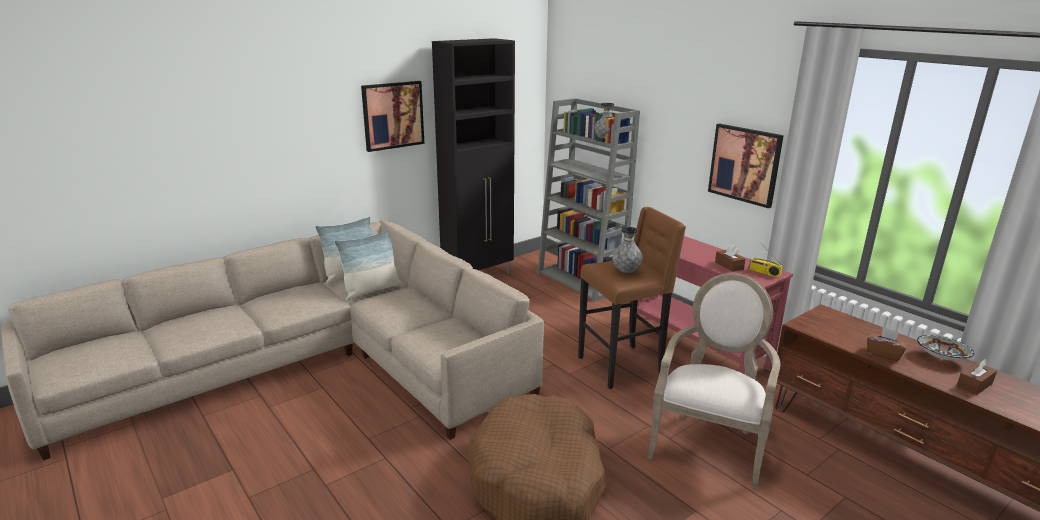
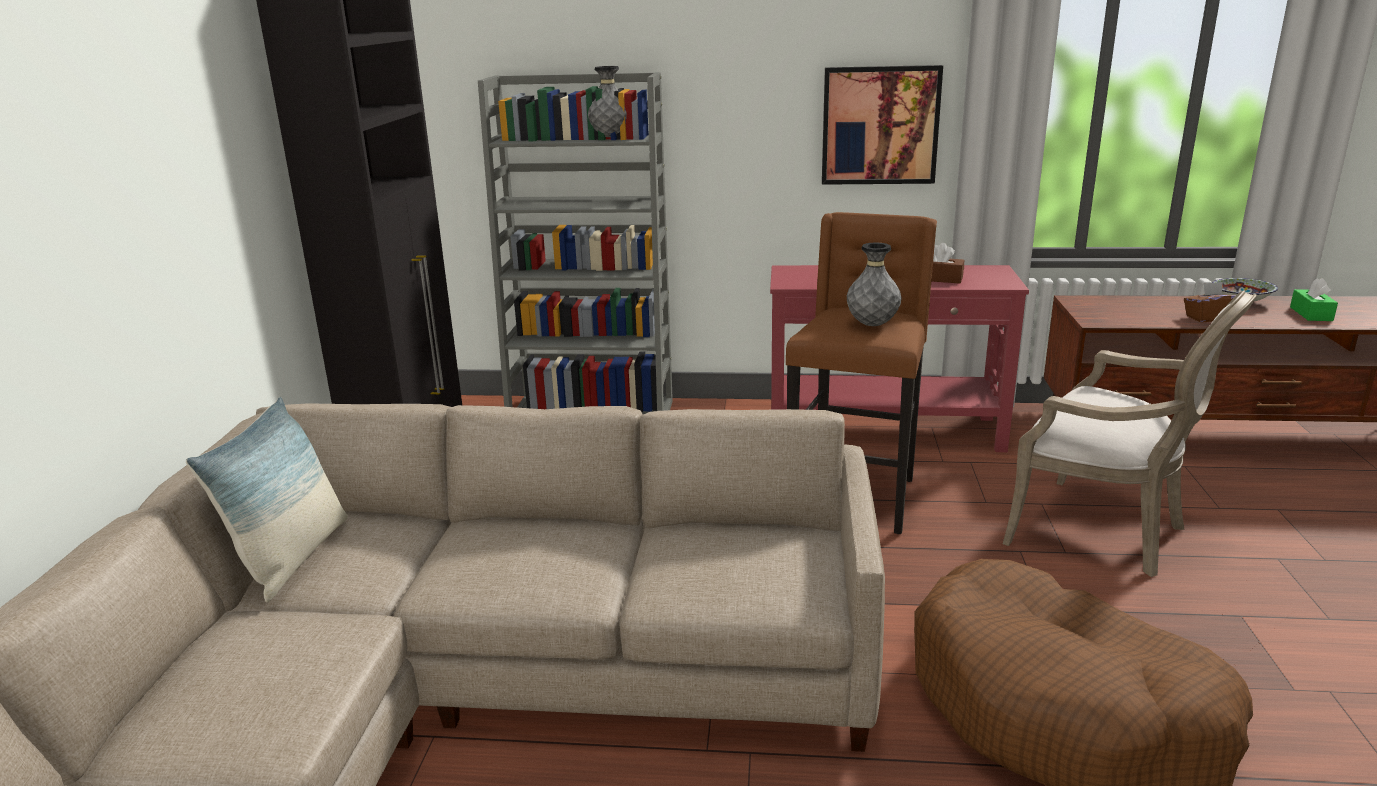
camera: 45 degrees left, 0 degrees up
pillow [334,230,402,301] -> none
picture [361,81,424,152] -> none
armchair [647,273,781,490] -> armchair turned 150 degrees clockwise [1003,290,1257,577]
radio [749,242,783,278] -> none
brown tissue box [957,359,997,395] -> green tissue box [1290,278,1338,321]

